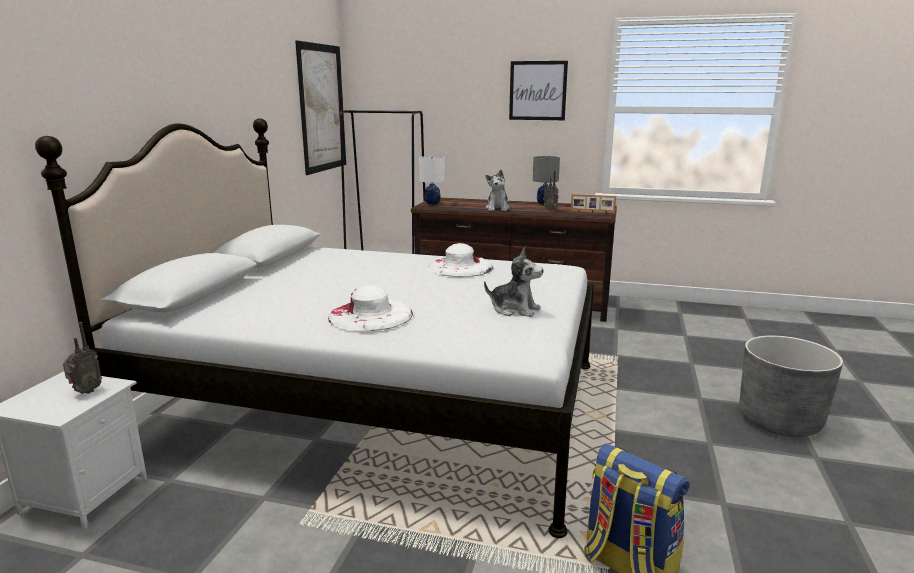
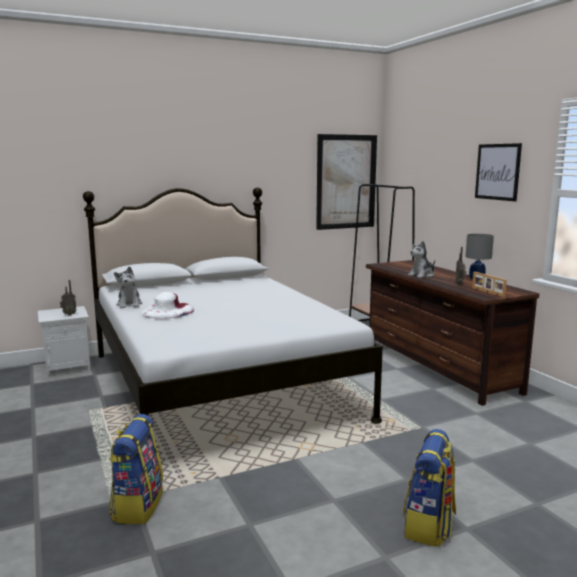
camera: 50 degrees right, 5 degrees down
white table lamp [419,156,445,204] -> none
white hat [428,243,493,277] -> none
plush toy [484,248,544,317] -> plush toy moved to [114,266,142,308]
grey planter [739,335,843,437] -> backpack [403,429,456,547]

